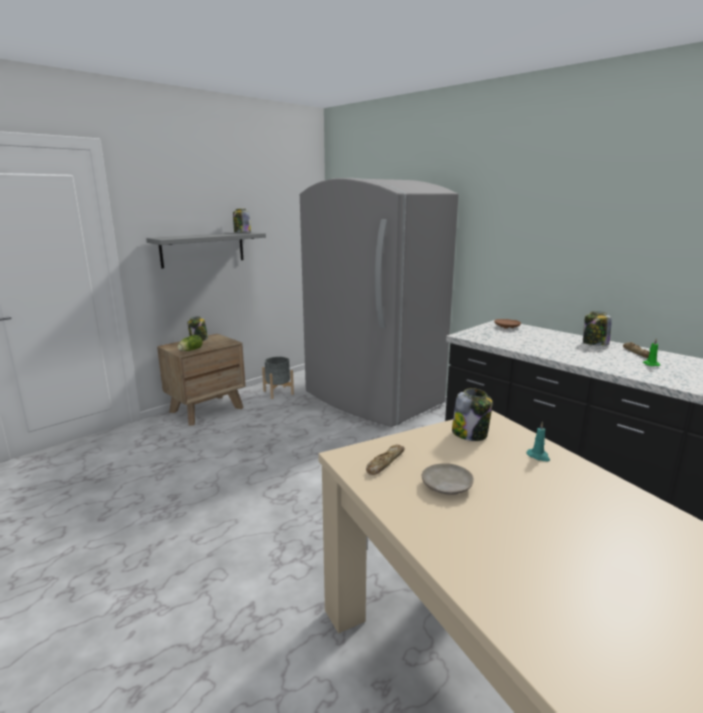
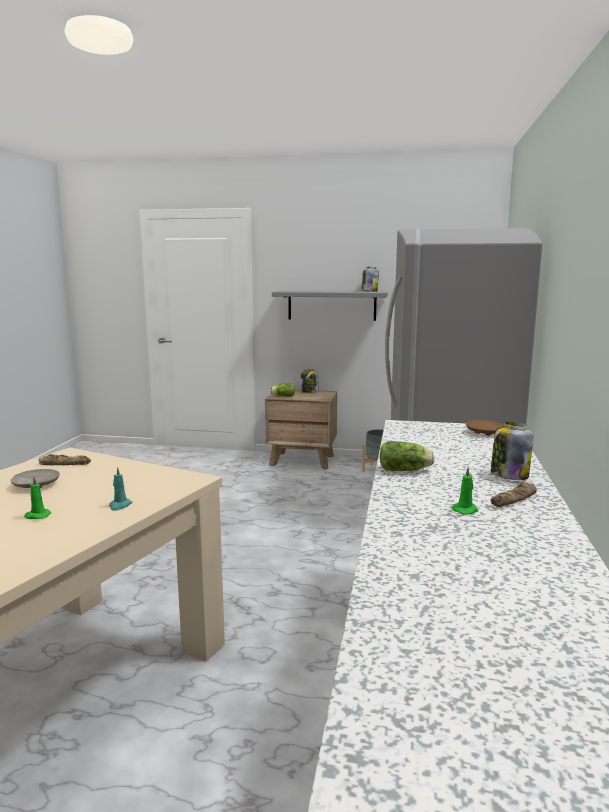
camera: 55 degrees right, 5 degrees down
jar [452,388,493,441] -> none
none -> green candle [24,476,51,519]
none -> lettuce [380,441,435,471]

